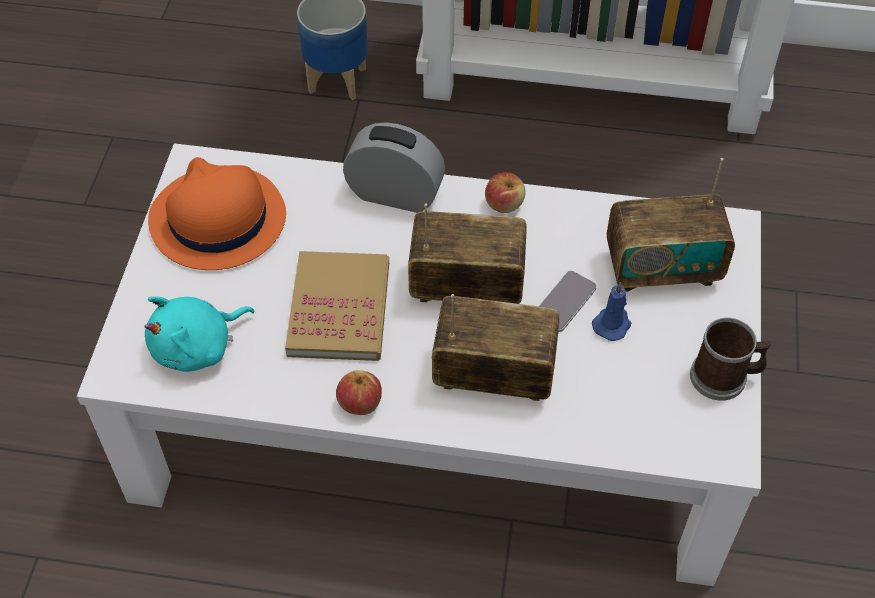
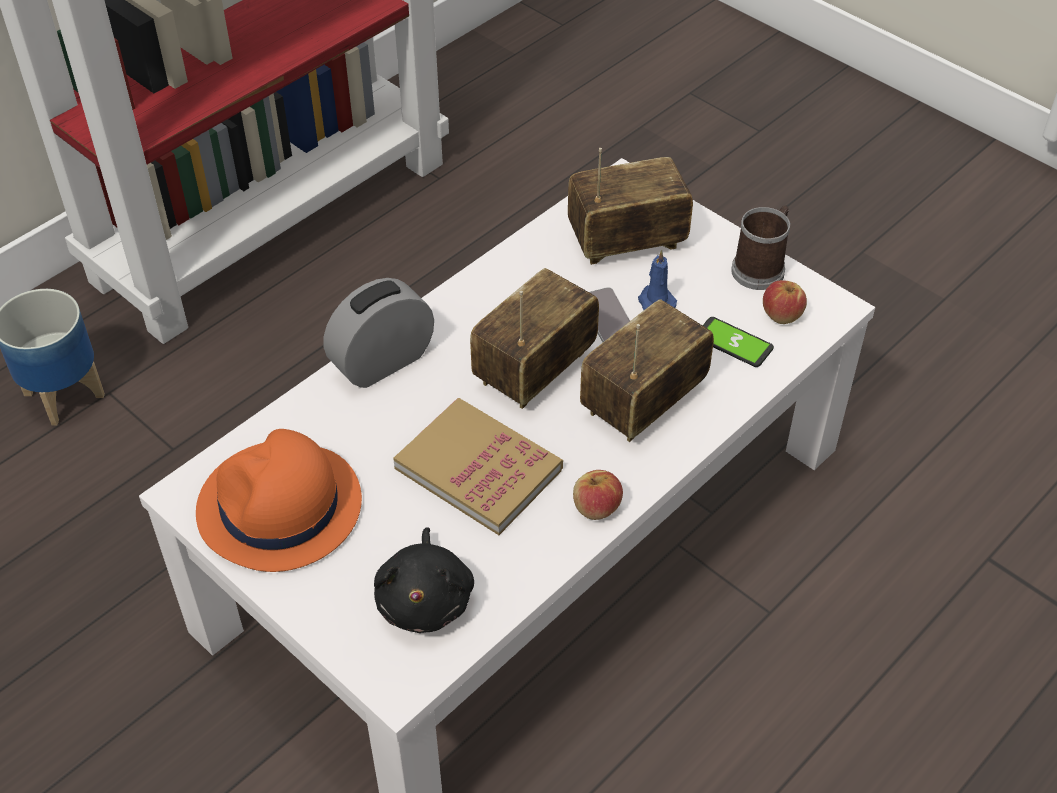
camera: 55 degrees left, 5 degrees down
turquoise plush toy [144,296,255,372] -> black plush toy [374,527,474,633]
apple [485,172,526,213] -> apple moved to [763,280,807,324]
radio [607,158,735,292] -> radio turned 135 degrees counterclockwise [568,148,693,265]
none -> phone [703,317,774,367]

